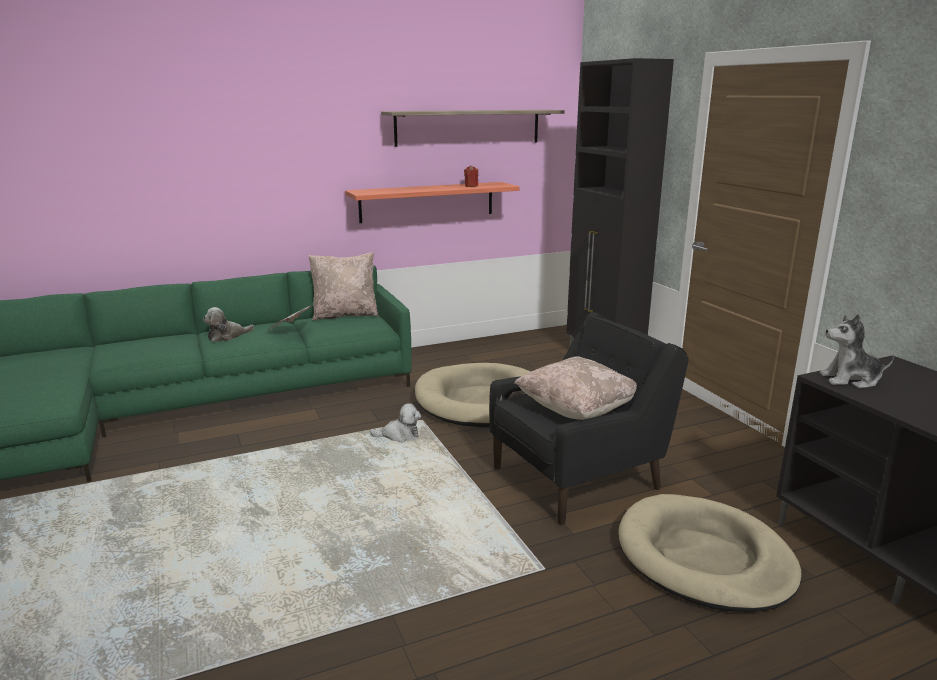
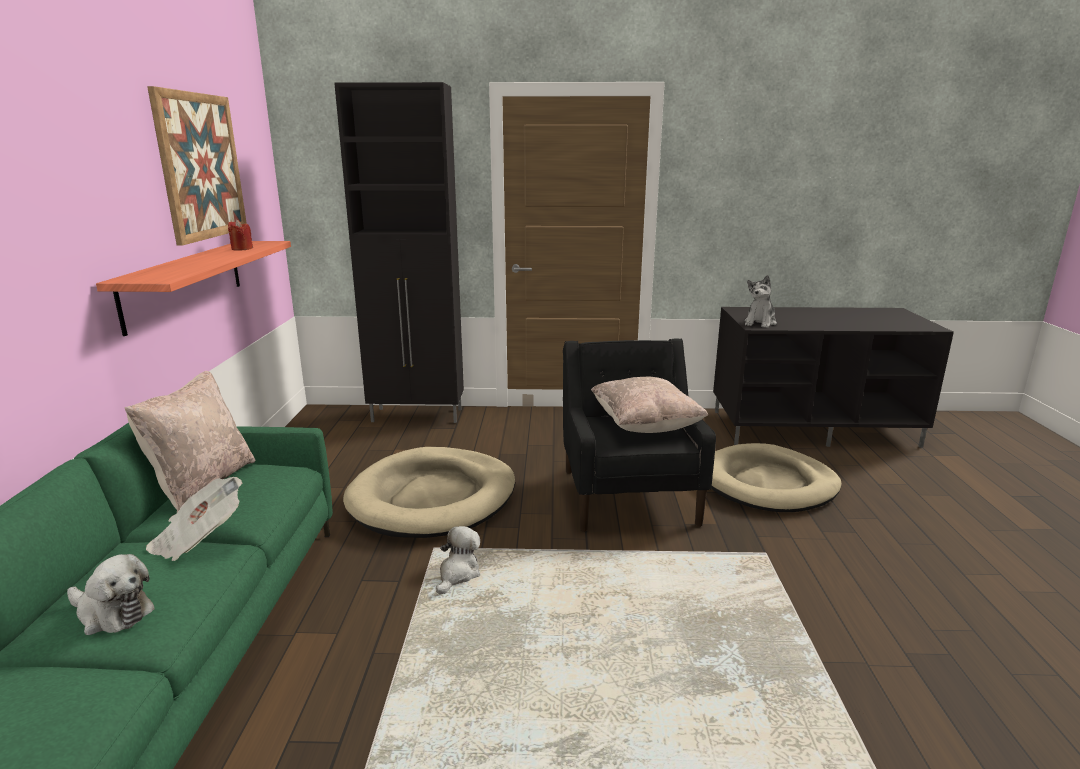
camera: 65 degrees left, 0 degrees up
plush toy [203,307,254,342] -> plush toy turned 60 degrees counterclockwise [67,554,155,635]
shelf [381,110,565,147] -> picture [147,86,247,246]

